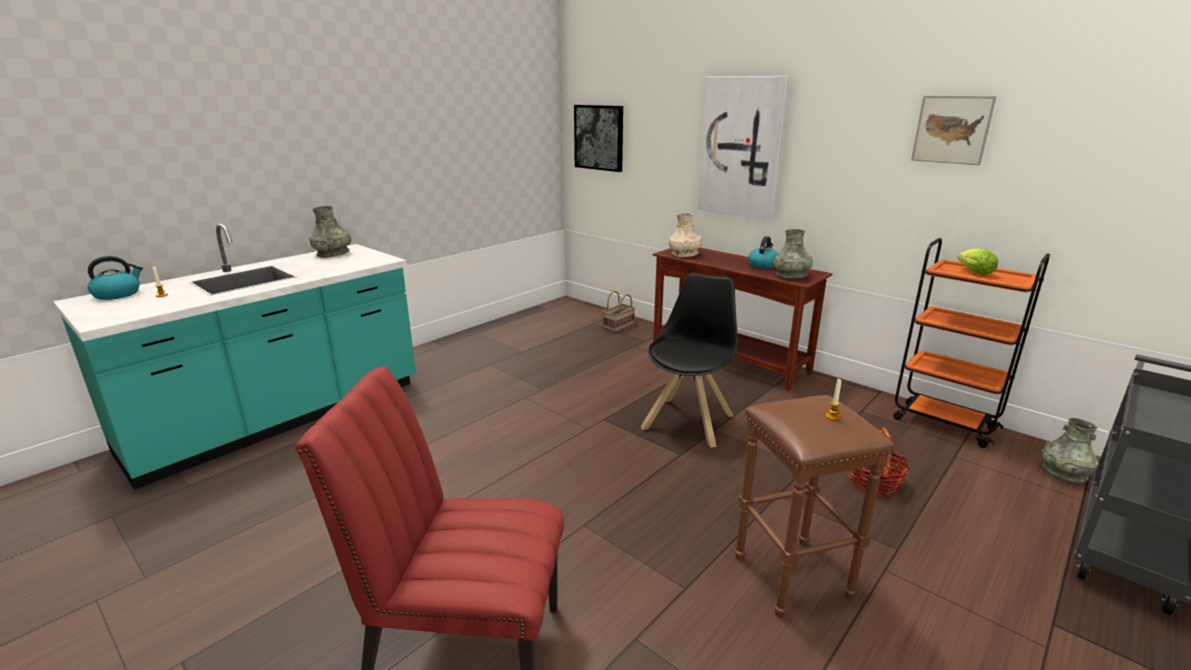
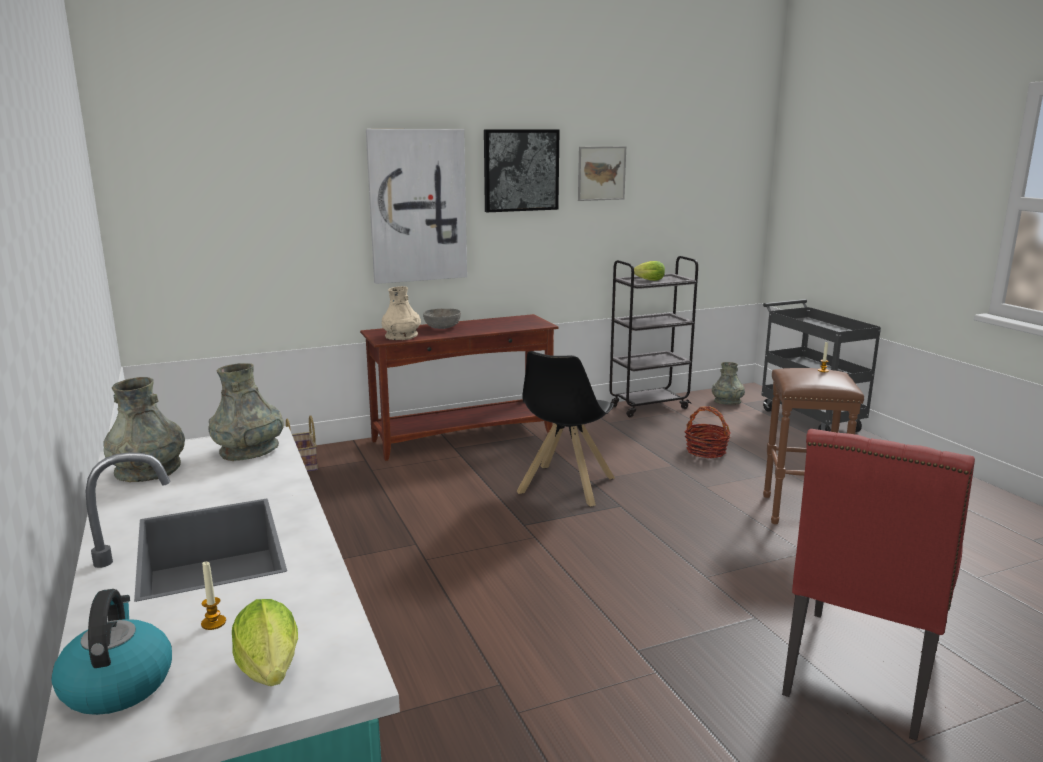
camera: 65 degrees left, 5 degrees down
picture [574,105,623,172] -> picture moved to [484,130,560,212]
black chair [641,273,738,448] -> black chair turned 120 degrees counterclockwise [516,351,615,507]
kettle [748,236,778,269] -> none
grey vase [774,229,813,279] -> grey vase moved to [208,363,284,461]
orange cart [893,238,1050,448] -> grey cart [609,256,698,417]
none -> lettuce [232,599,298,686]
none -> grey bowl [423,309,461,329]

